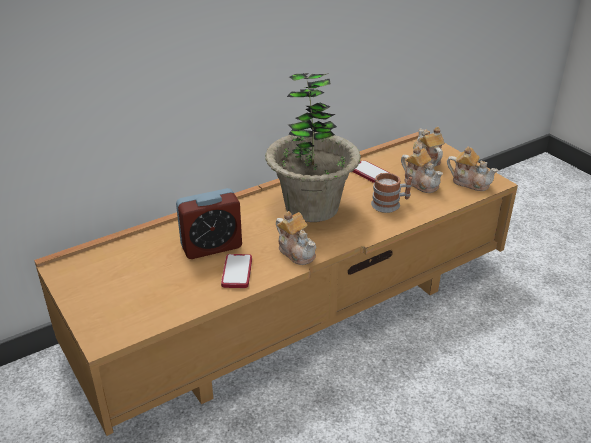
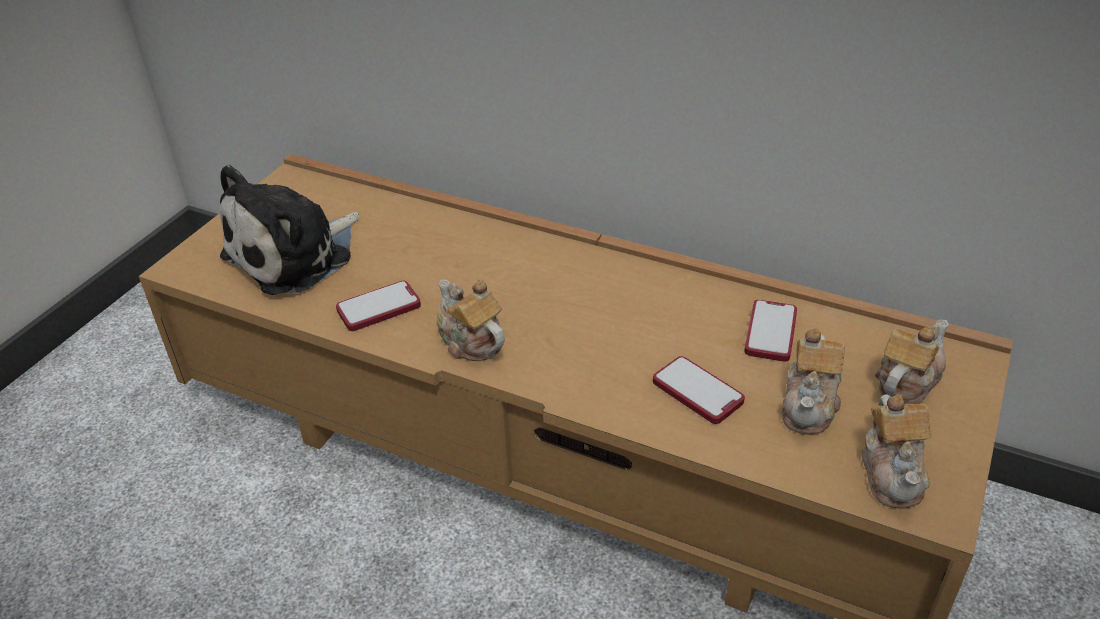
camera: 60 degrees right, 5 degrees up
alarm clock [176,188,242,259] -> none
potted plant [265,73,361,222] -> none
teapot [276,211,316,265] -> teapot turned 120 degrees clockwise [437,279,505,361]
mug [371,173,412,213] -> phone [653,356,745,424]
none -> plush toy [219,164,360,295]

